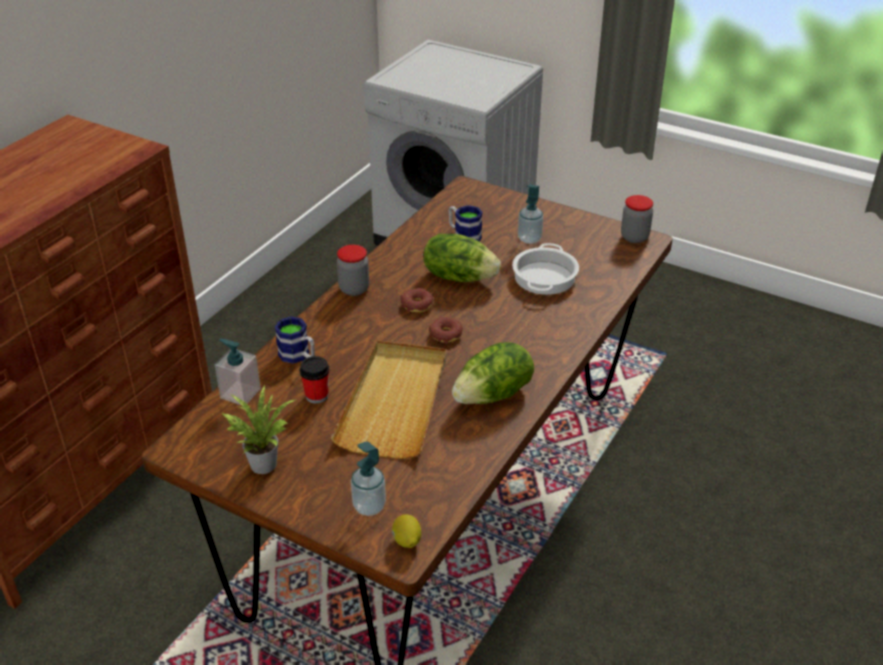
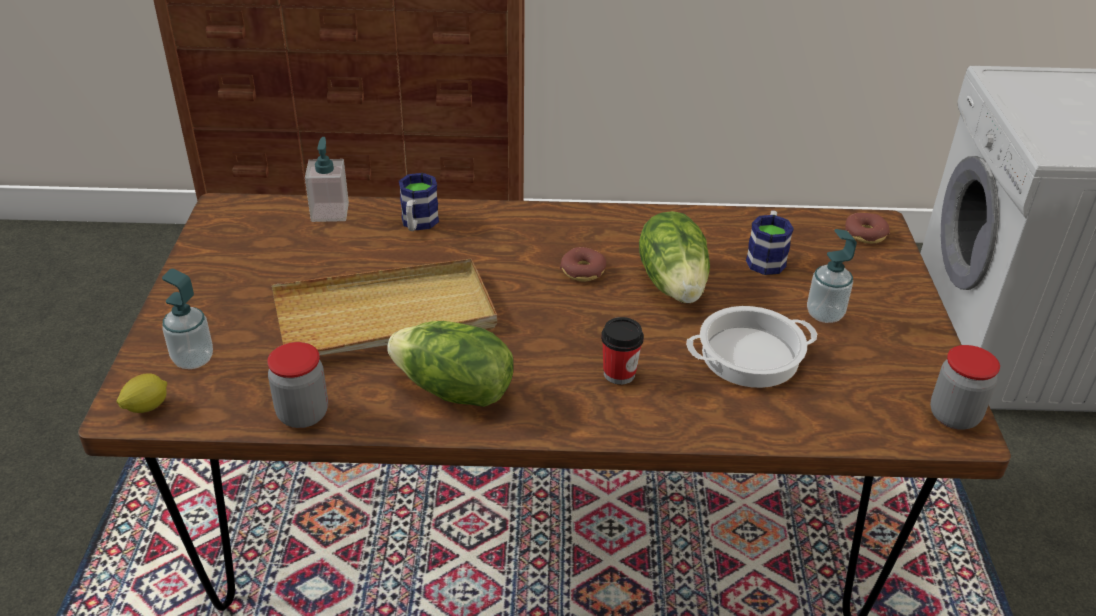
camera: 60 degrees right, 0 degrees up
potted plant [222,385,297,474] -> none
cup [300,356,329,404] -> cup moved to [601,317,644,385]
jar [337,245,369,296] -> jar moved to [267,342,328,428]
donut [429,317,462,344] -> donut moved to [845,213,890,244]

